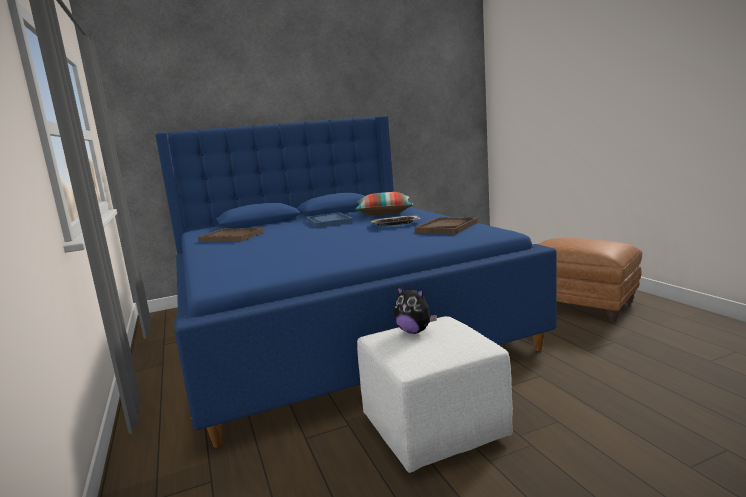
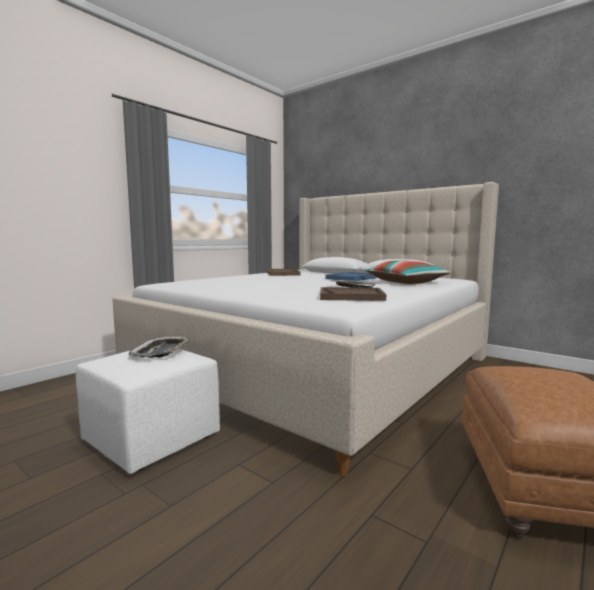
camera: 60 degrees right, 5 degrees down
blue bed [155,116,557,448] -> beige bed [112,182,499,476]
plush toy [394,286,437,334] -> tray [129,336,191,358]

